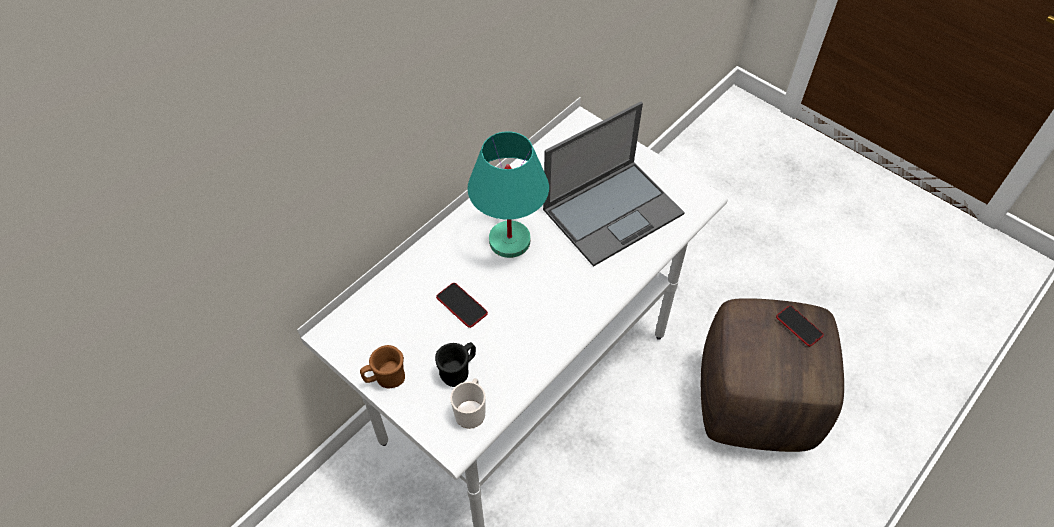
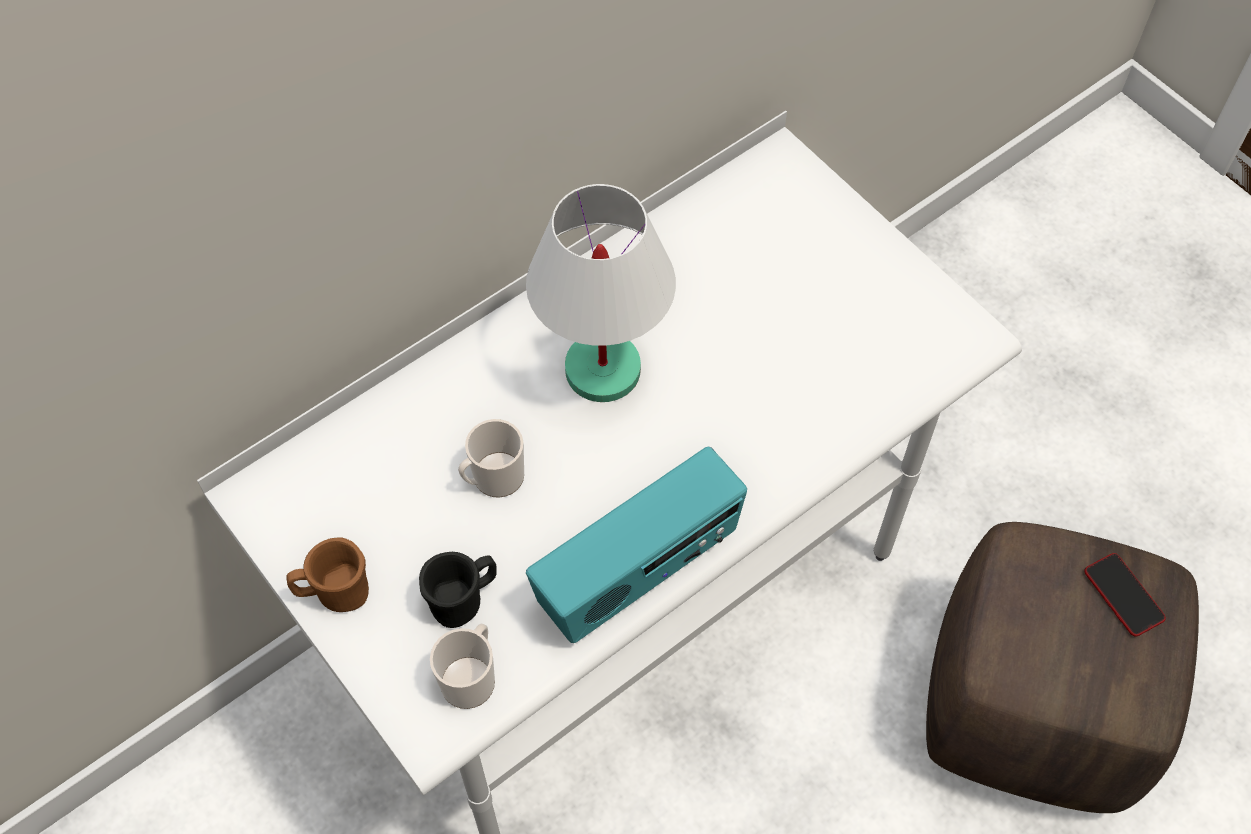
camera: 10 degrees right, 5 degrees up
phone [436,283,488,328] -> mug [458,419,524,498]
turquoise table lamp [467,131,549,258] -> white table lamp [526,184,676,402]
laptop [543,101,685,267] -> none
none -> radio [526,447,747,643]

